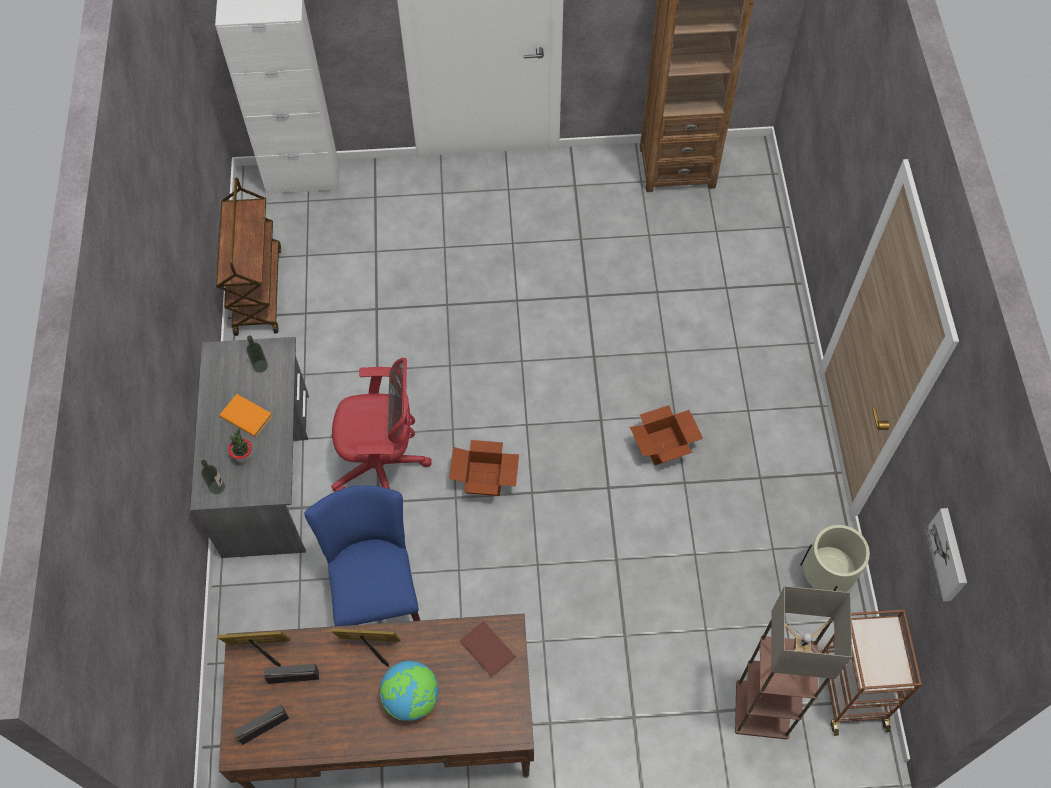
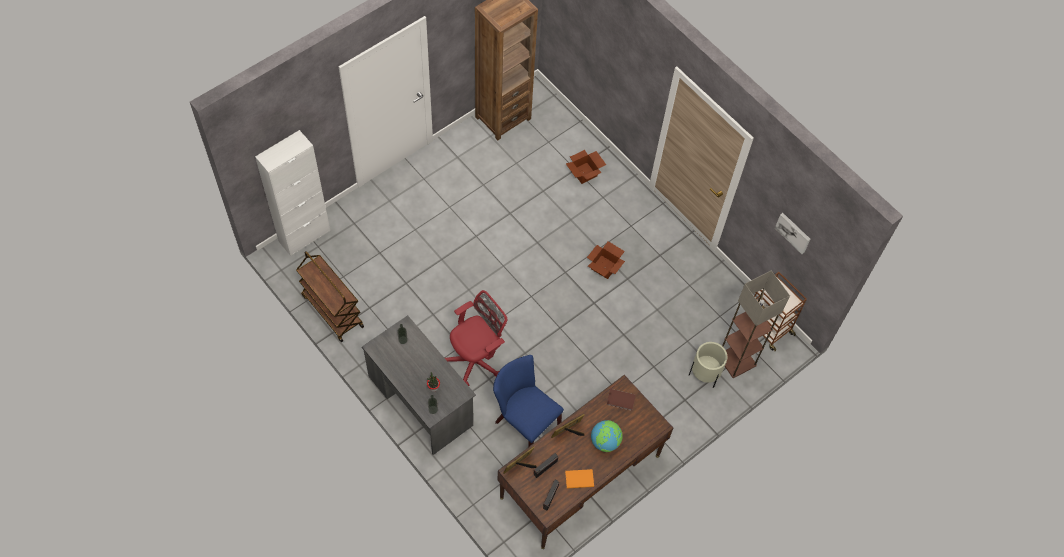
camera: 40 degrees left, 0 degrees up
orange book [220,394,272,437] -> orange book moved to [565,469,594,489]
cardboard box [449,440,519,496] -> cardboard box moved to [566,150,606,184]
beige planter [800,525,870,592] -> beige planter moved to [689,342,728,388]

